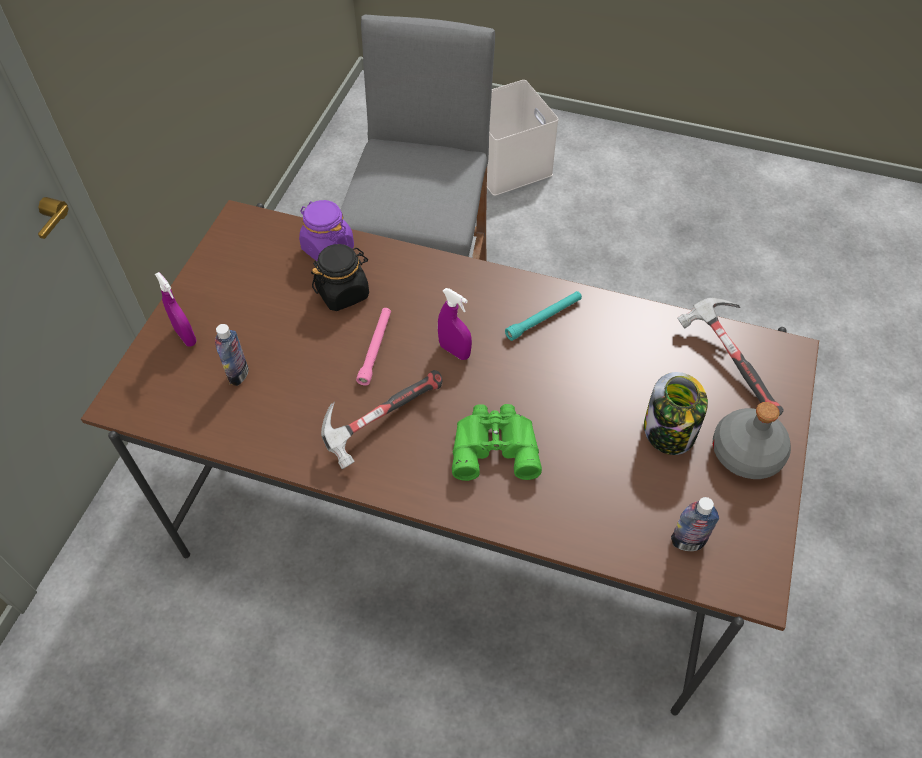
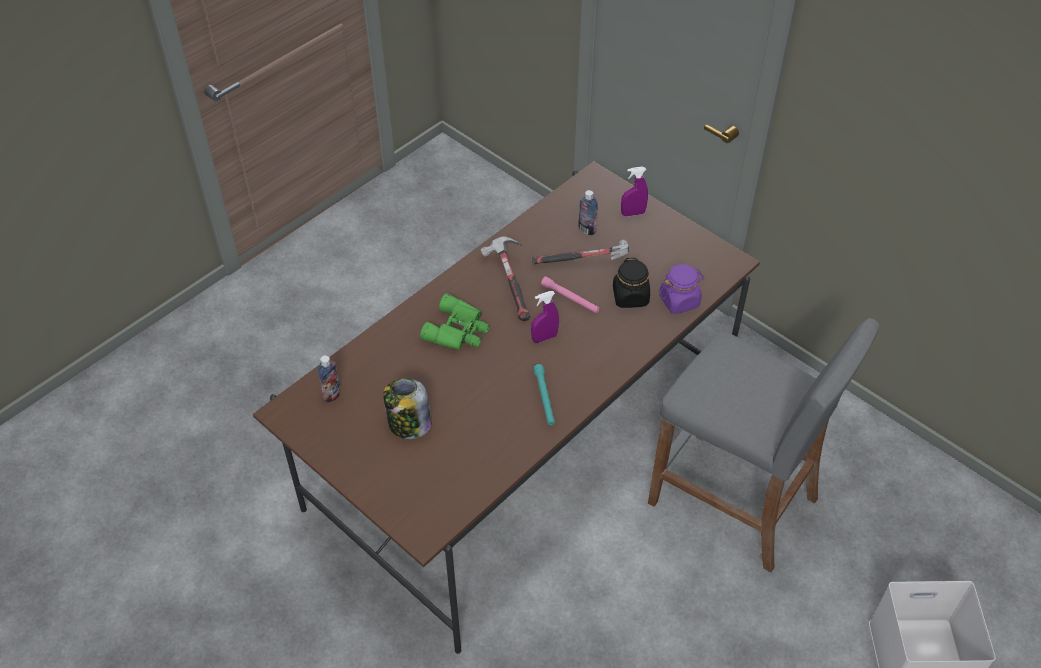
camera: 115 degrees right, 5 degrees down
hammer [677,297,784,416] -> hammer moved to [532,240,629,264]
grey bottle [713,402,791,479] -> none

